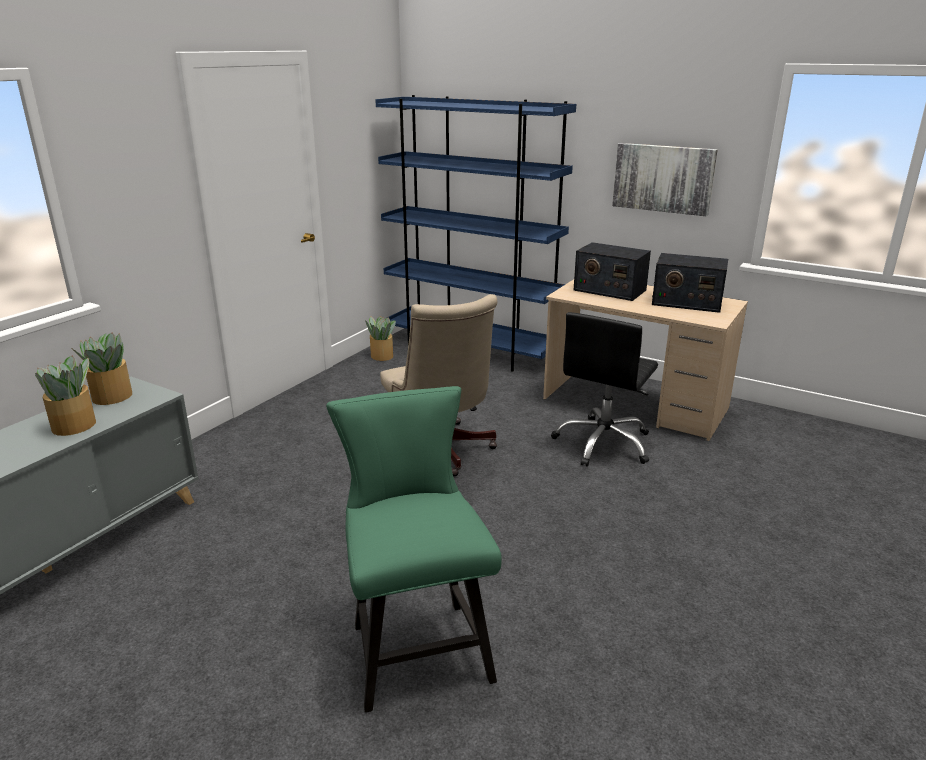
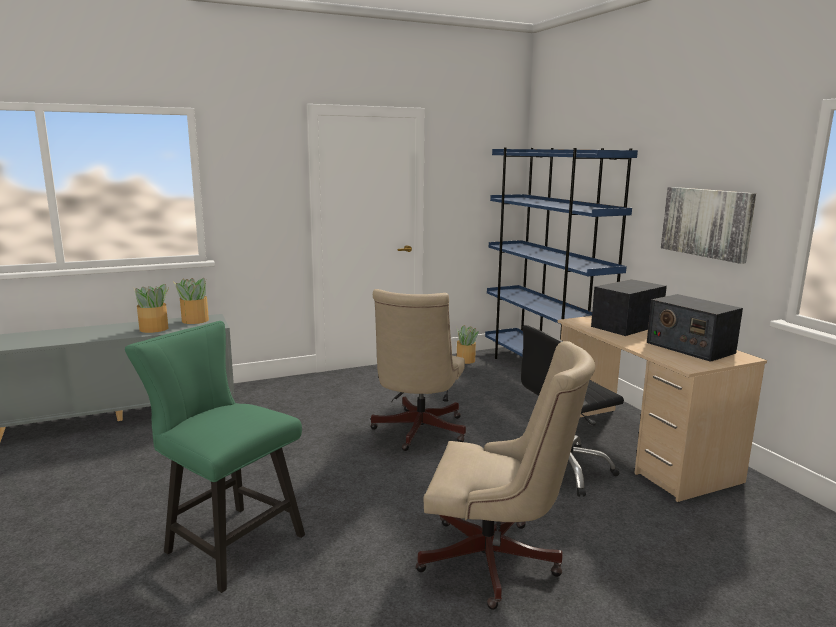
camera: 35 degrees right, 10 degrees down
green chair [326,386,502,713] -> green chair turned 75 degrees counterclockwise [125,321,305,593]
radio [573,242,651,301] -> radio turned 75 degrees clockwise [591,279,667,336]
none -> beige office chair [416,341,595,610]

